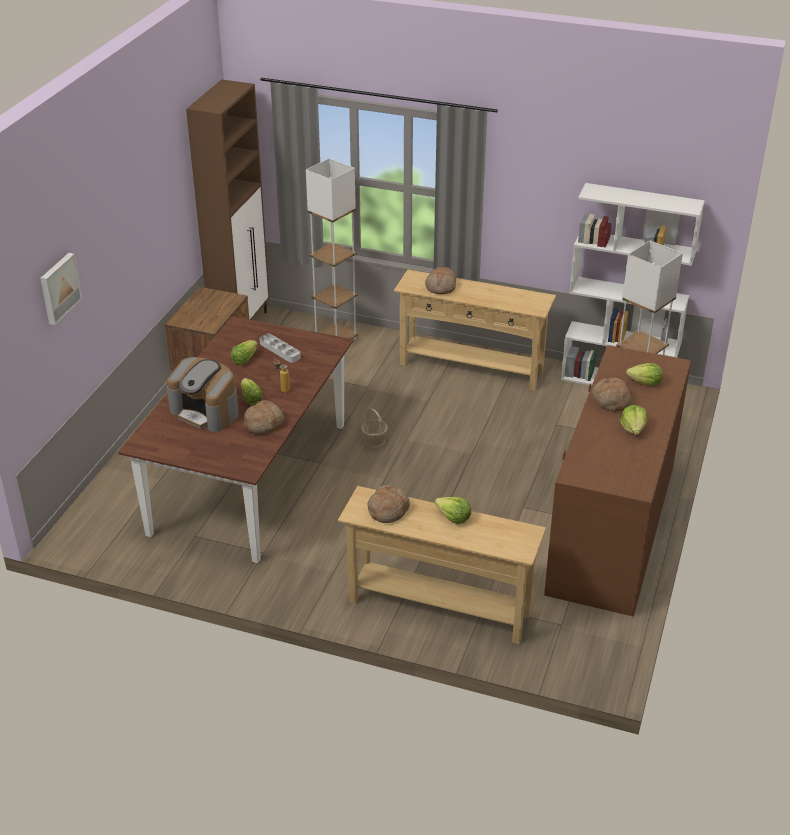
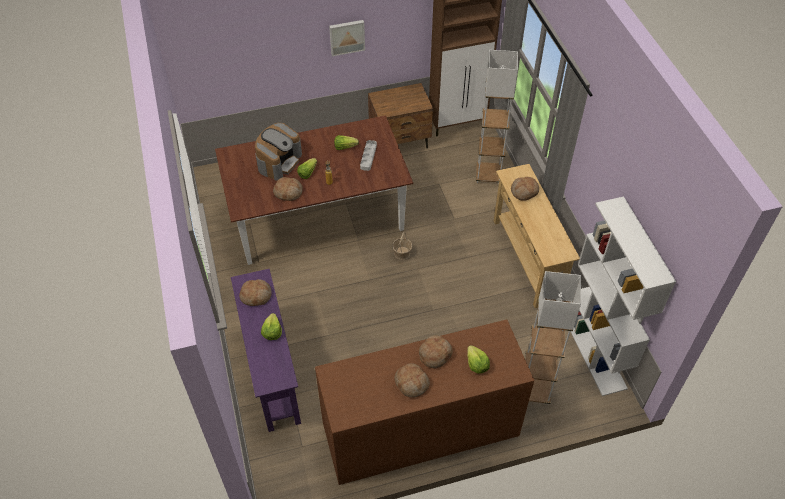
camera: 55 degrees right, 15 degrees up
picture [40,253,82,325] -> picture moved to [329,20,365,56]
coffee machine [167,357,239,432] -> coffee machine turned 150 degrees counterclockwise [255,123,302,181]
beige console table [338,486,546,644] -> purple console table [231,269,301,432]
lettuce [620,405,647,435] -> bread [395,363,430,397]

